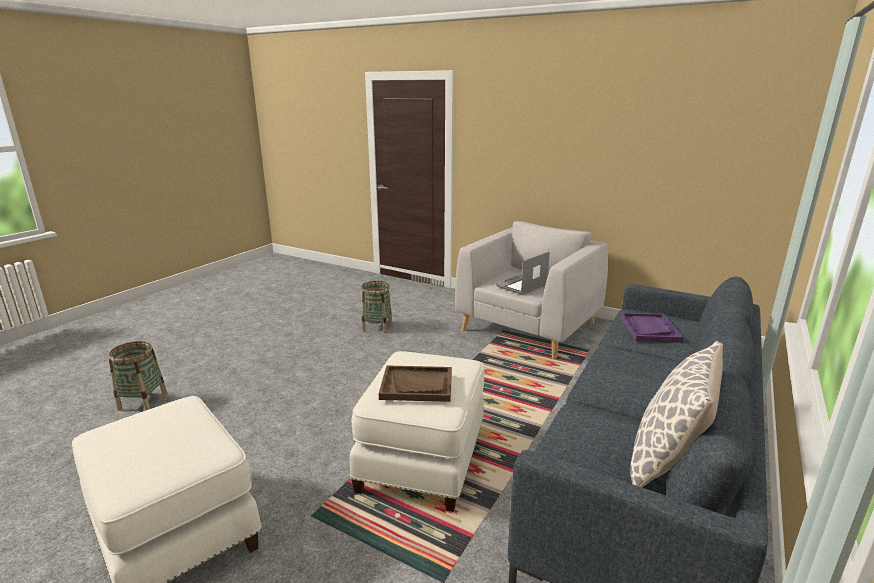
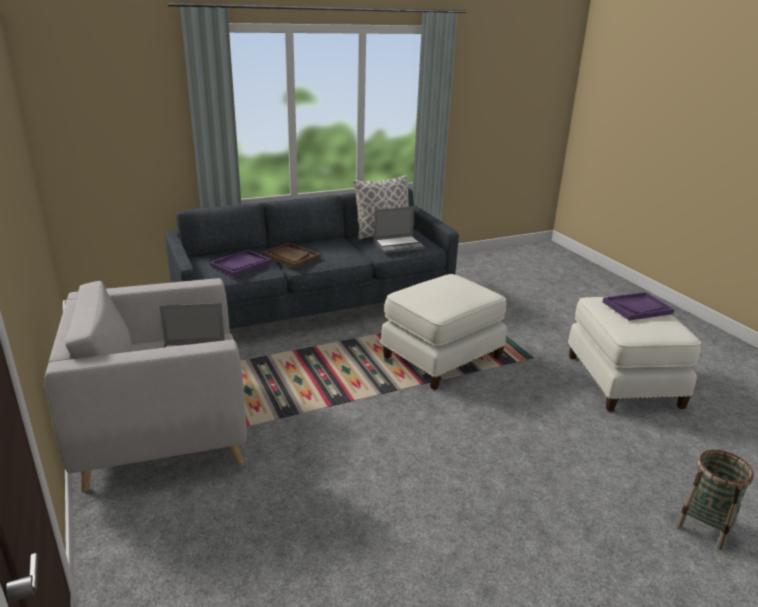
camera: 145 degrees left, 5 degrees up
basket [361,281,392,334] -> none
brown tray [379,365,452,402] -> brown tray moved to [262,243,321,268]
none -> laptop [373,206,425,253]
none -> purple tray [603,292,674,321]

